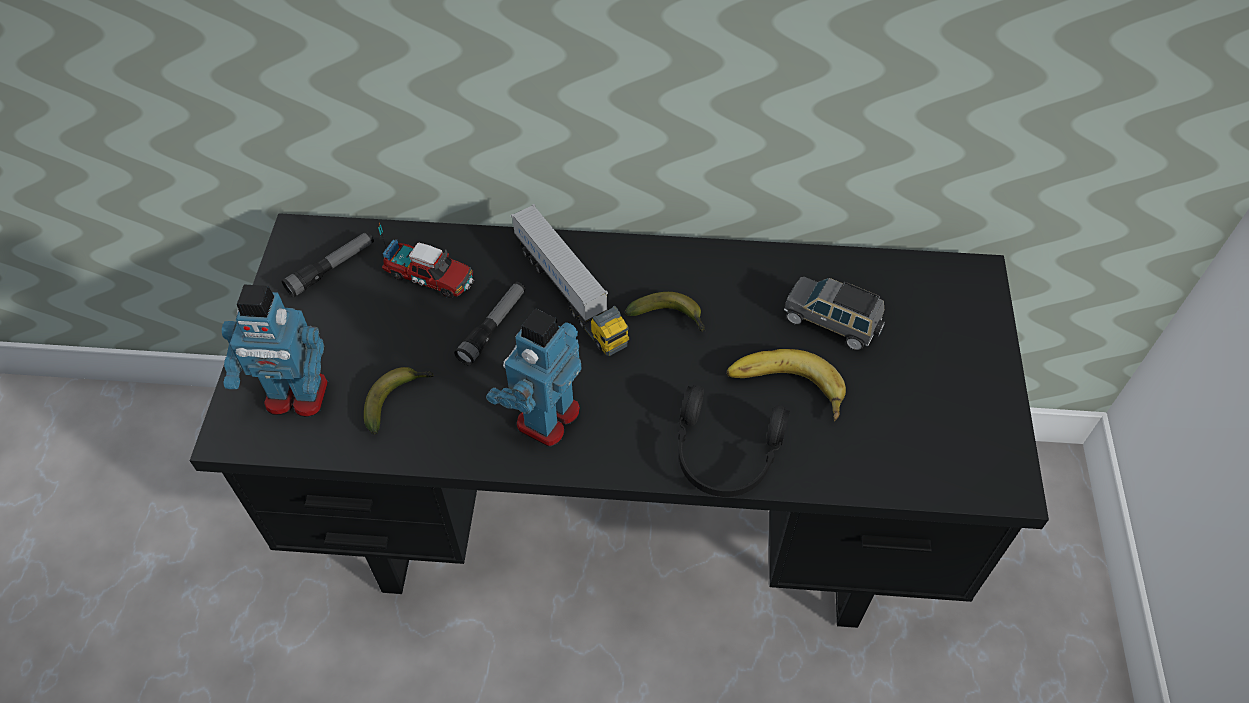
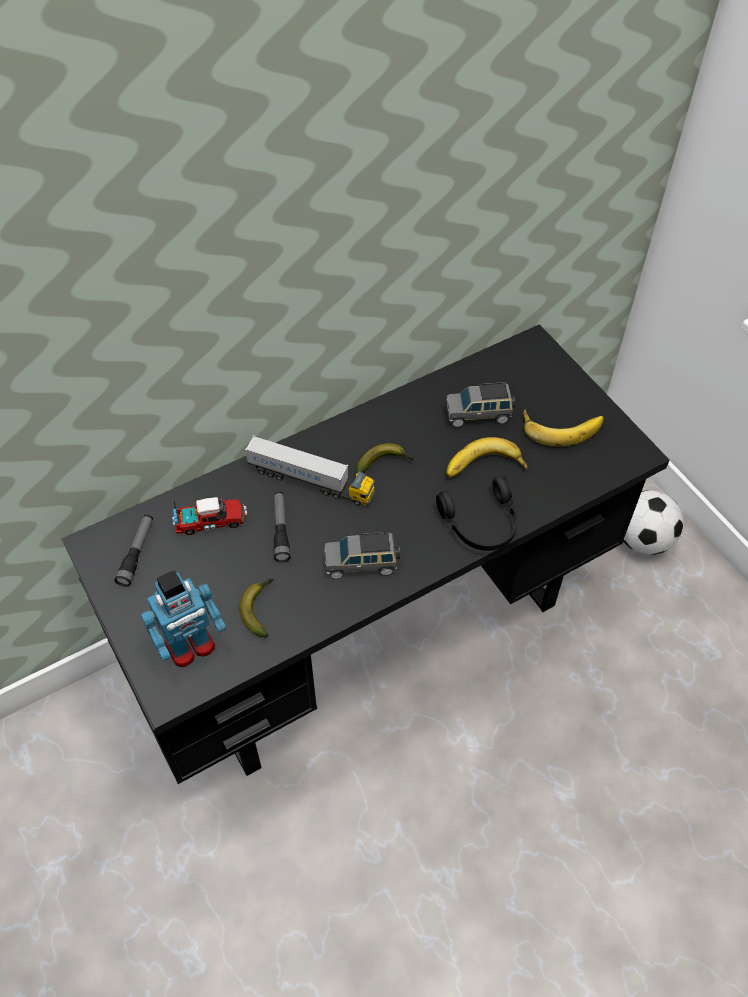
camera: 35 degrees left, 0 degrees up
toy robot [486,308,581,447] -> grey toy car [324,532,400,579]
none -> banana [523,410,604,446]
none -> football [623,490,683,555]

